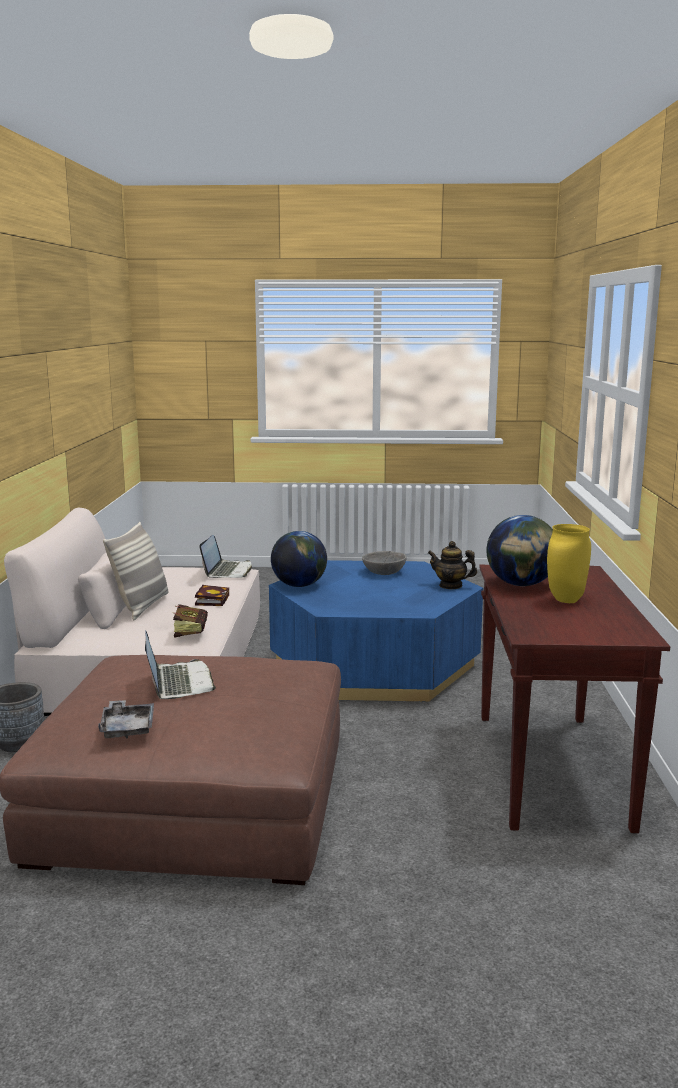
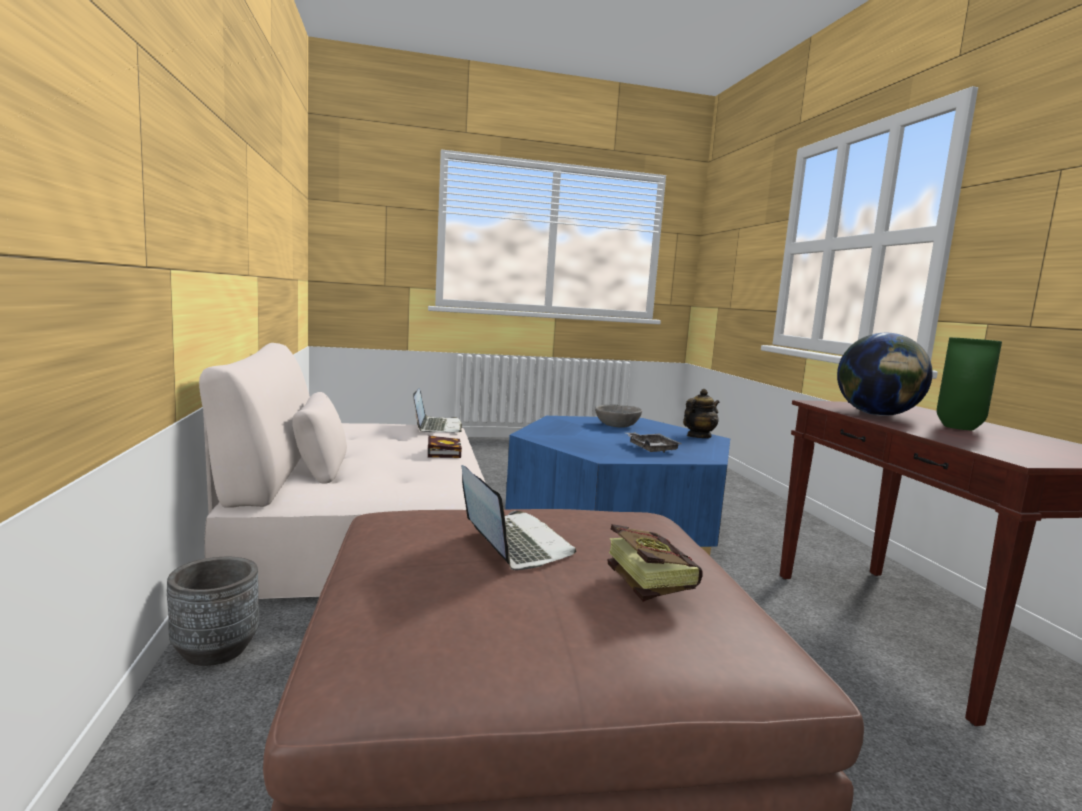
camera: 15 degrees left, 5 degrees down
grey tray [98,700,154,738] -> grey tray moved to [626,432,682,453]
pillow [103,522,168,620] -> none
book [172,604,208,638] -> book moved to [608,524,703,602]
globe [271,531,327,587] -> none
teapot [428,541,477,589] -> teapot turned 135 degrees clockwise [683,389,720,438]
yellow vase [547,524,591,603] -> green vase [937,337,1002,430]

